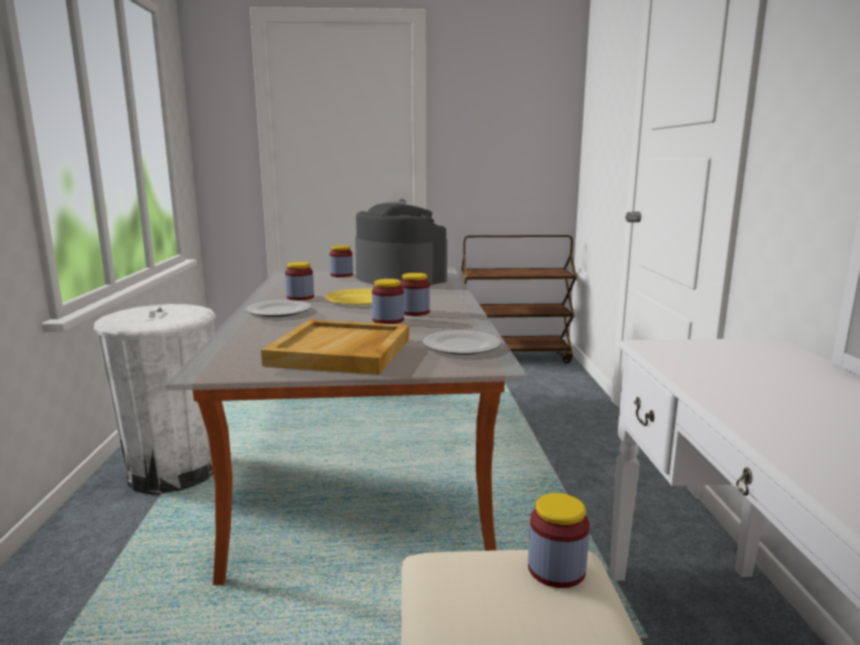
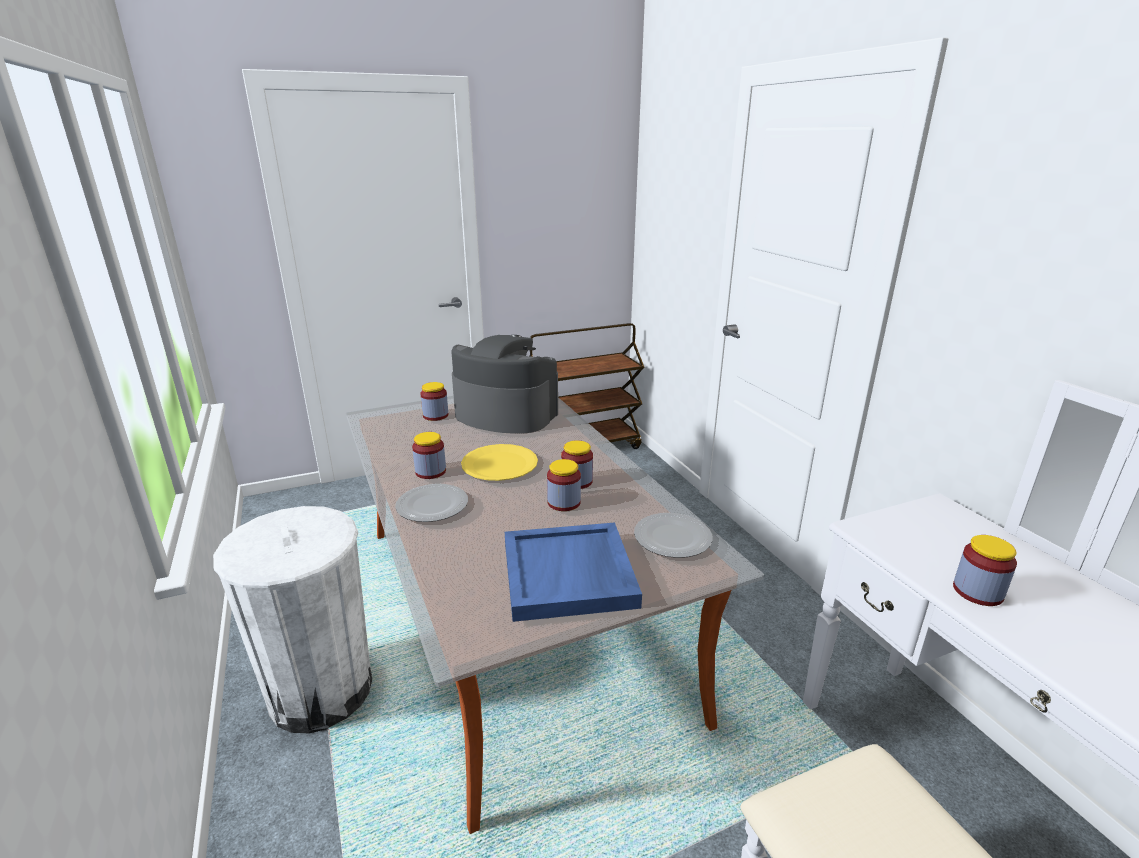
camera: 20 degrees left, 10 degrees up
beige tray [261,320,409,375] -> blue tray [505,522,642,622]
jar [528,493,590,588] -> jar moved to [953,535,1017,606]

